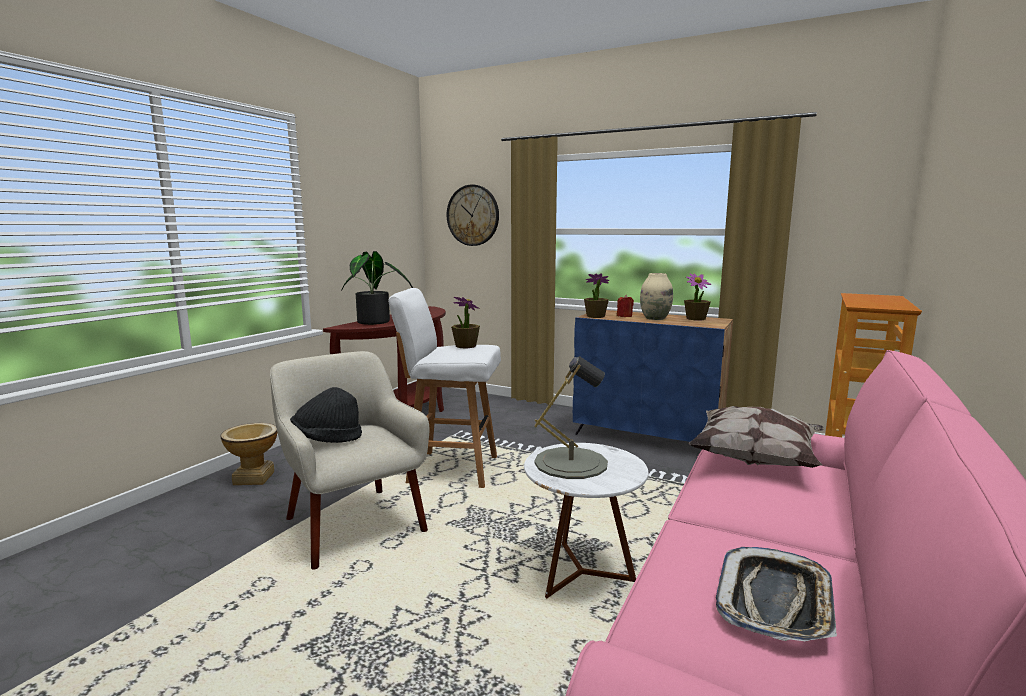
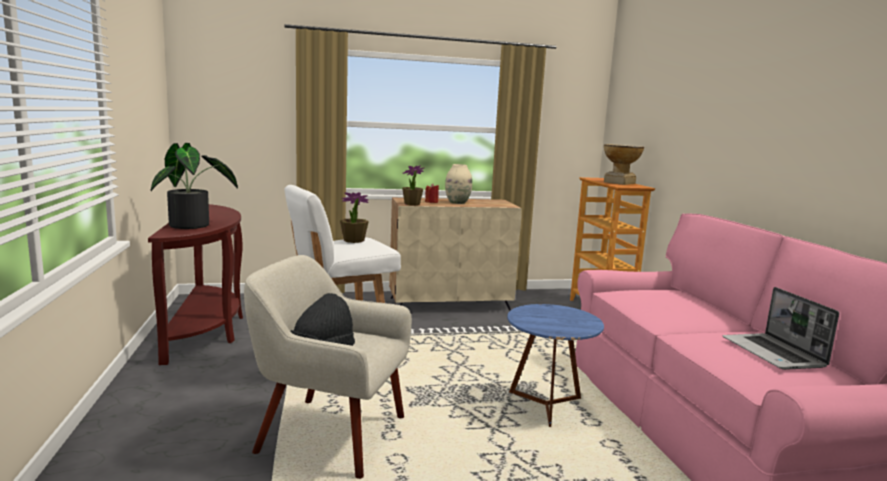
camera: 40 degrees left, 0 degrees up
vase [221,423,278,485] -> vase moved to [604,144,644,185]
wall clock [447,185,499,246] -> none
white side table [524,443,648,598] -> blue side table [507,304,604,427]
grey table lamp [534,356,608,479] -> none
blue cabinet [573,310,733,442] -> beige cabinet [389,198,522,311]
potted plant [684,273,711,320] -> none
pillow [688,406,824,468] -> none
tray [716,547,837,641] -> laptop [723,287,839,370]

